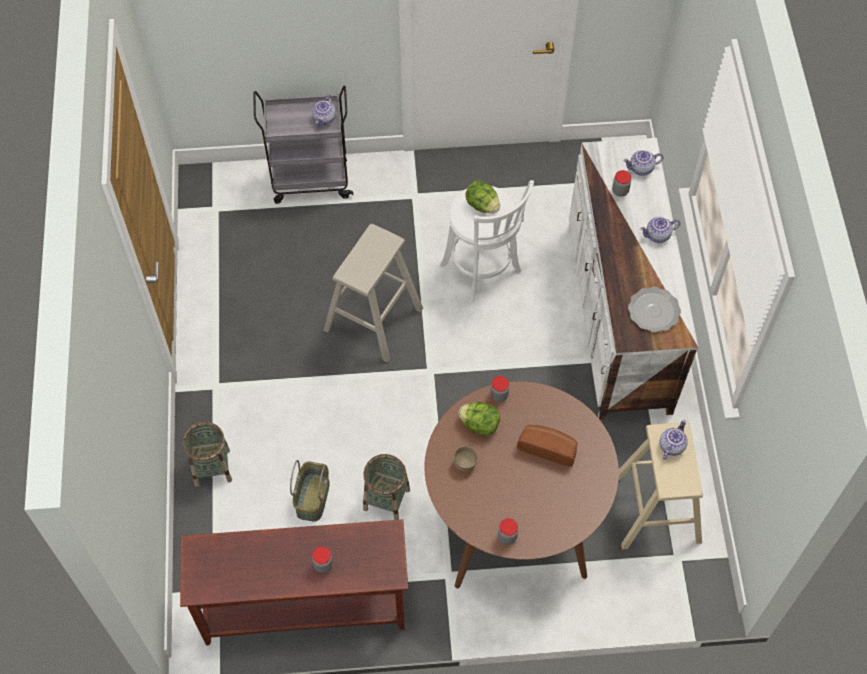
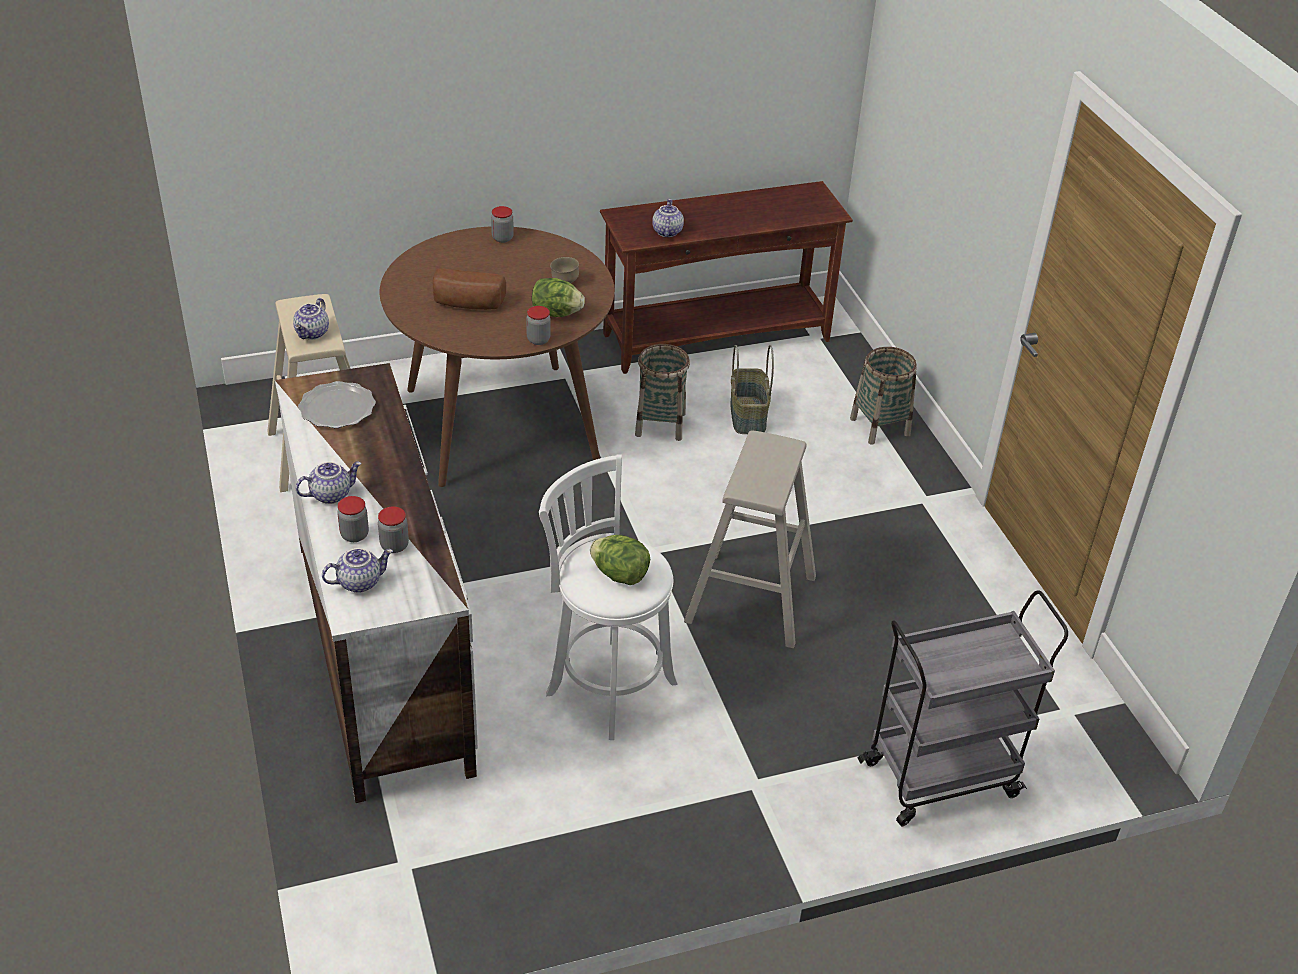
camera: 165 degrees right, 20 degrees down
teapot [312,94,336,126] -> teapot moved to [652,199,684,237]
jar [312,547,333,573] -> jar moved to [337,496,369,542]

